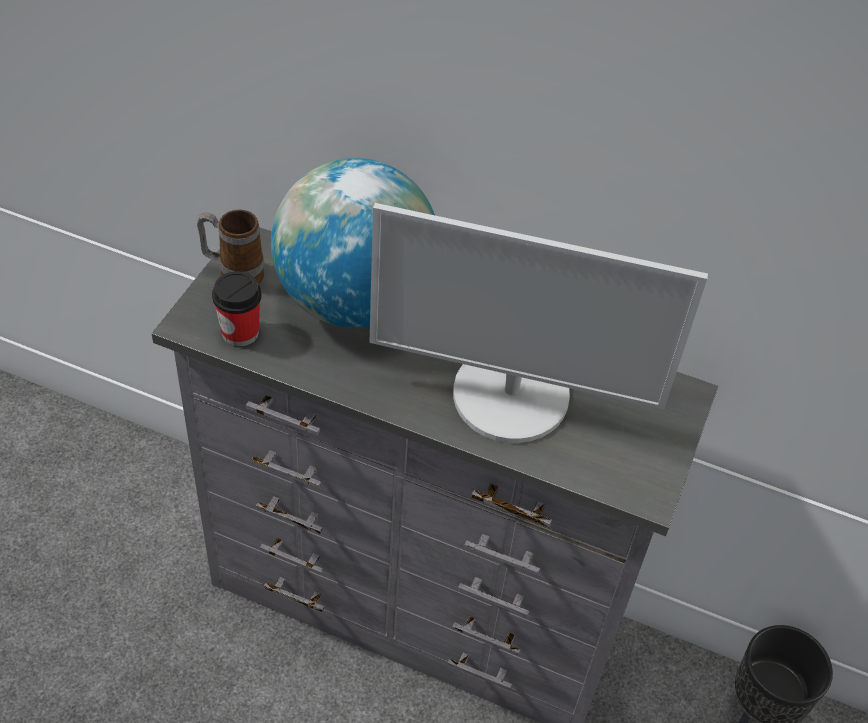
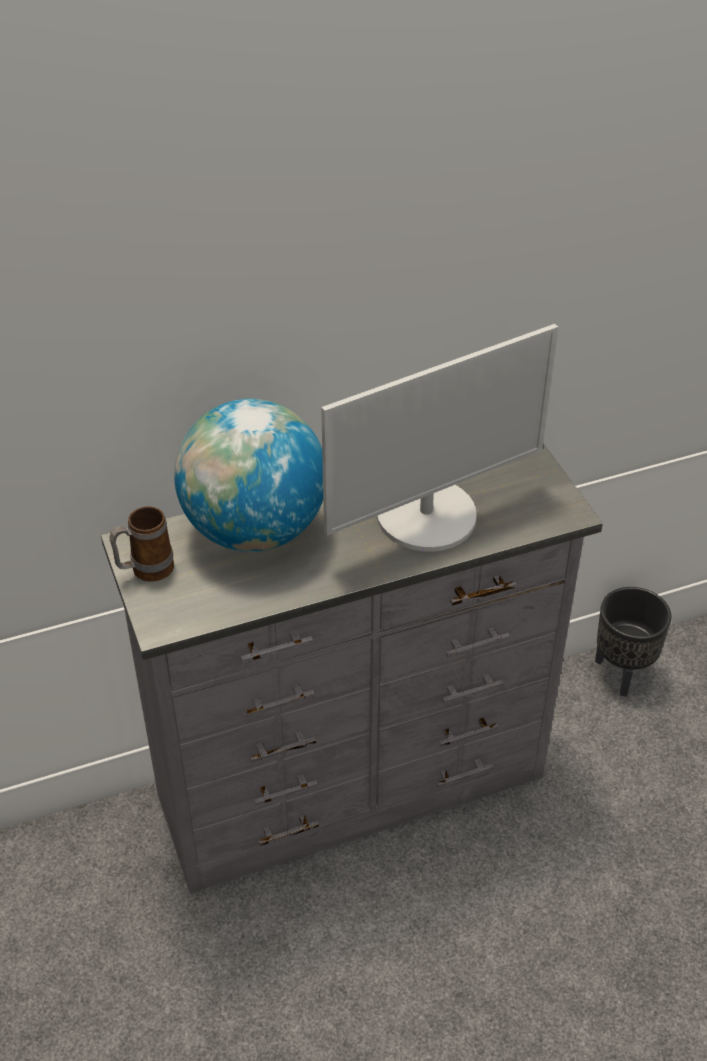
camera: 40 degrees left, 5 degrees down
cup [212,271,262,347] -> none

